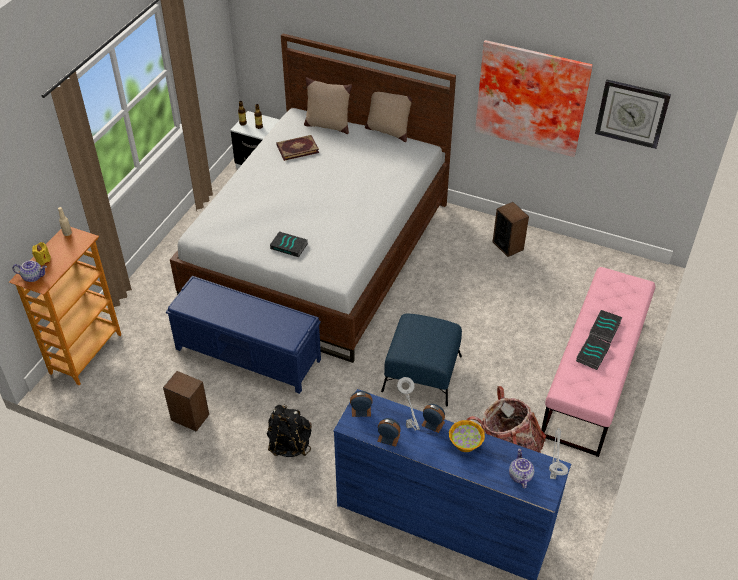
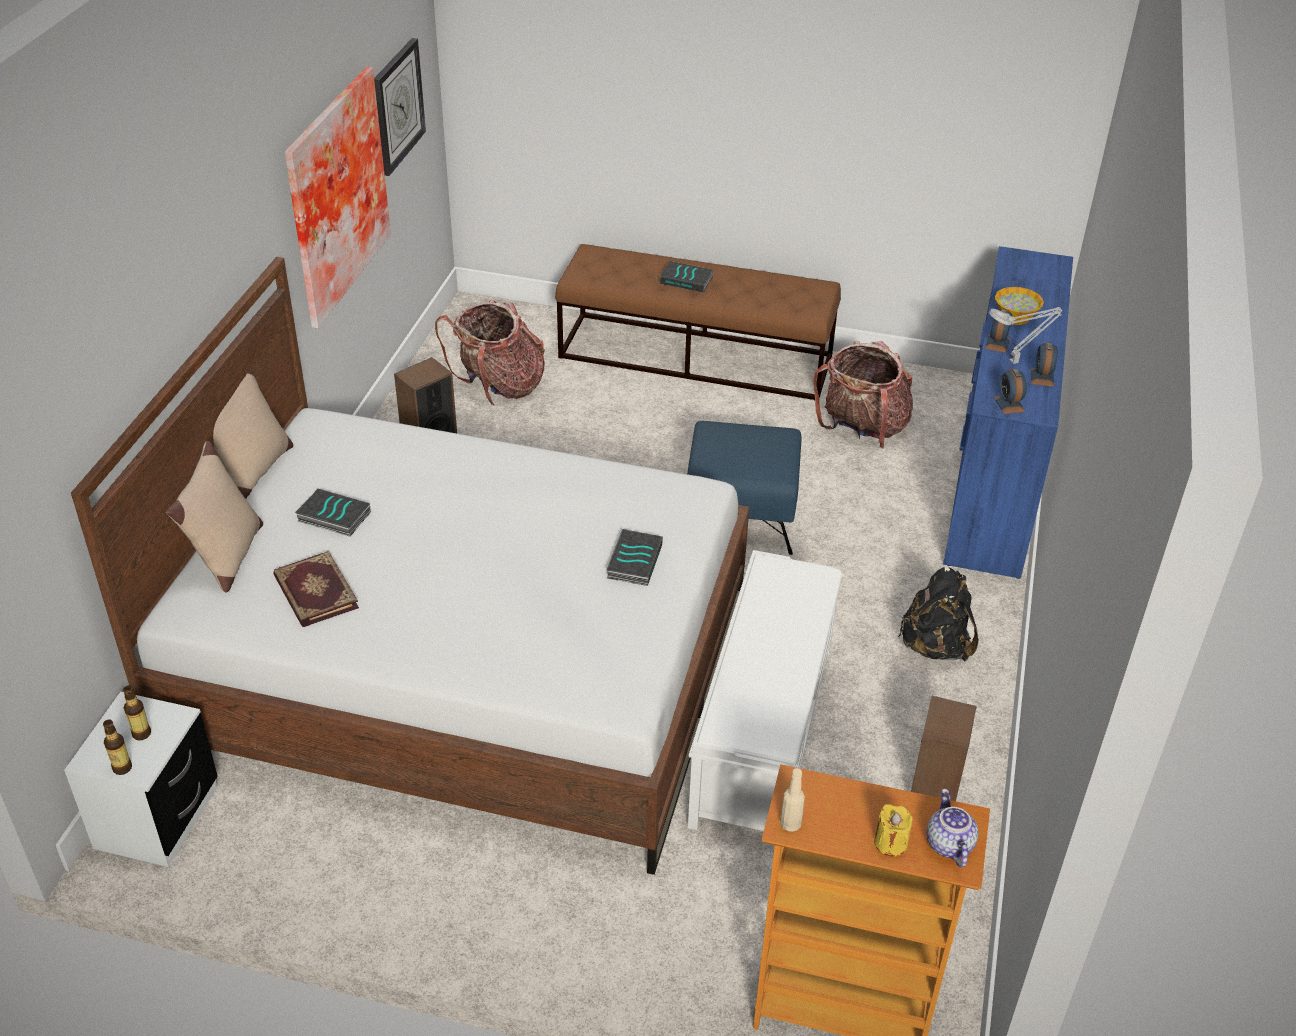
camera: 100 degrees left, 5 degrees down
blue bench [166,276,321,394] -> white bench [688,550,843,847]
teapot [509,449,534,489] -> none
pink bench [541,267,655,457] -> brown bench [555,244,841,401]
grey table lamp [549,428,568,479] -> none
book [576,335,611,370] -> book moved to [295,489,371,537]
none -> backpack [435,300,545,406]

